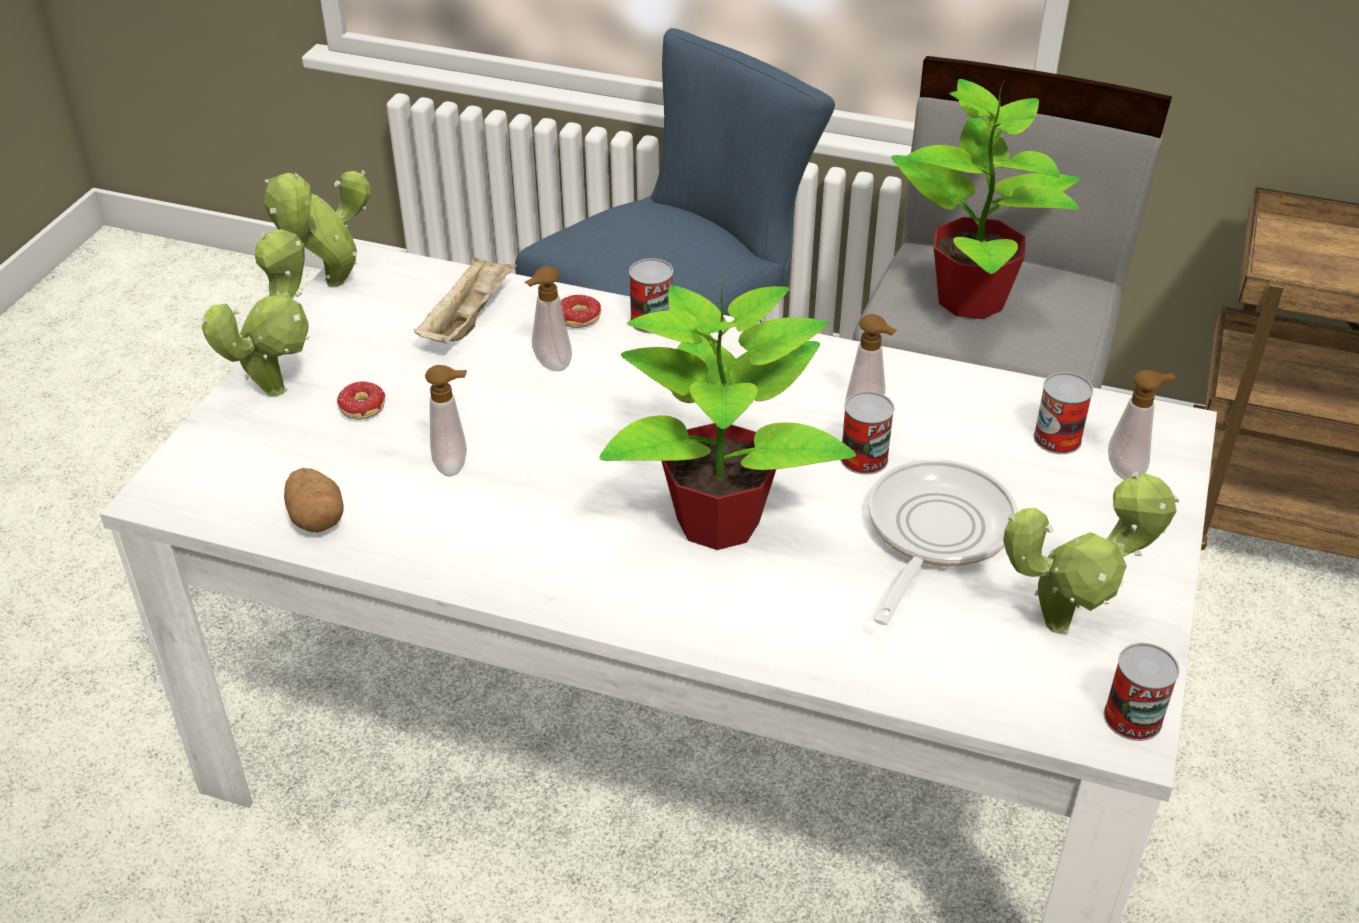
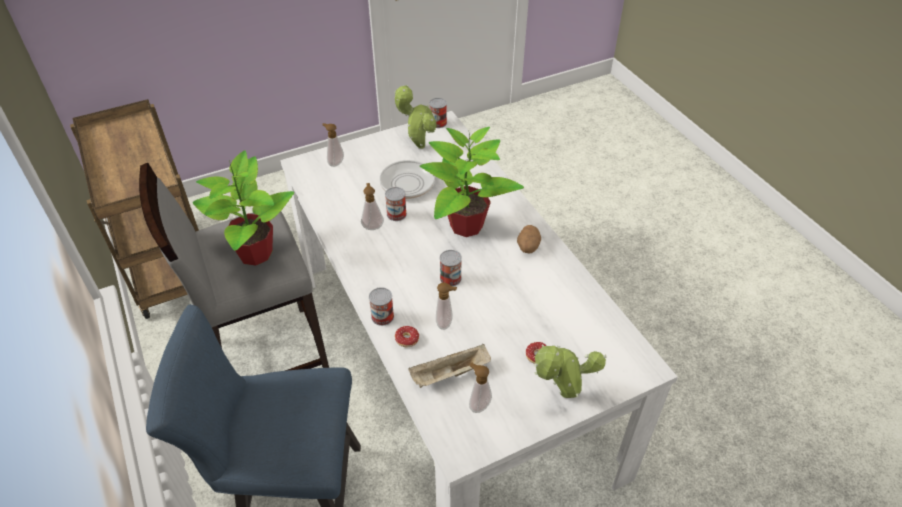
camera: 135 degrees left, 5 degrees up
potted plant [264,169,371,287] -> none
potato [284,468,344,533] -> potato moved to [517,225,541,254]
soap dispenser [425,365,467,476] -> soap dispenser moved to [469,363,492,413]
can [1033,372,1093,454] -> can moved to [440,250,462,286]

